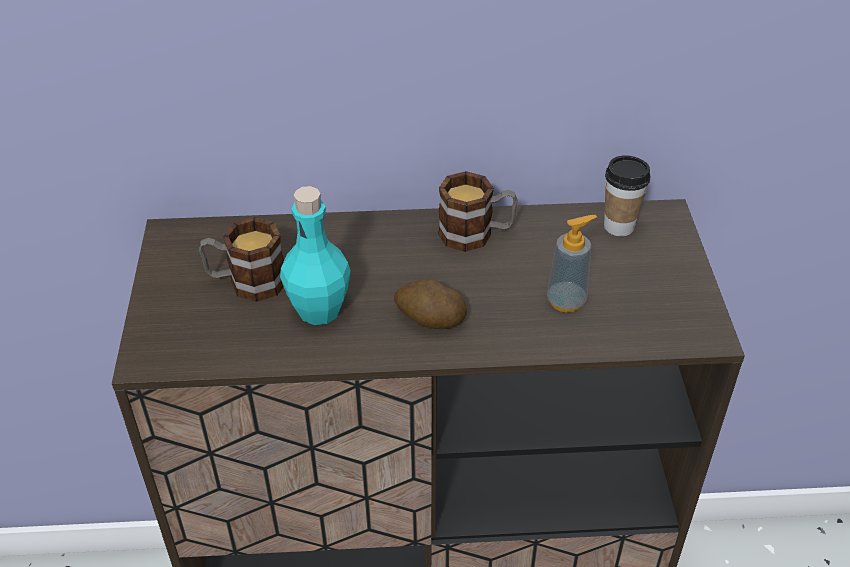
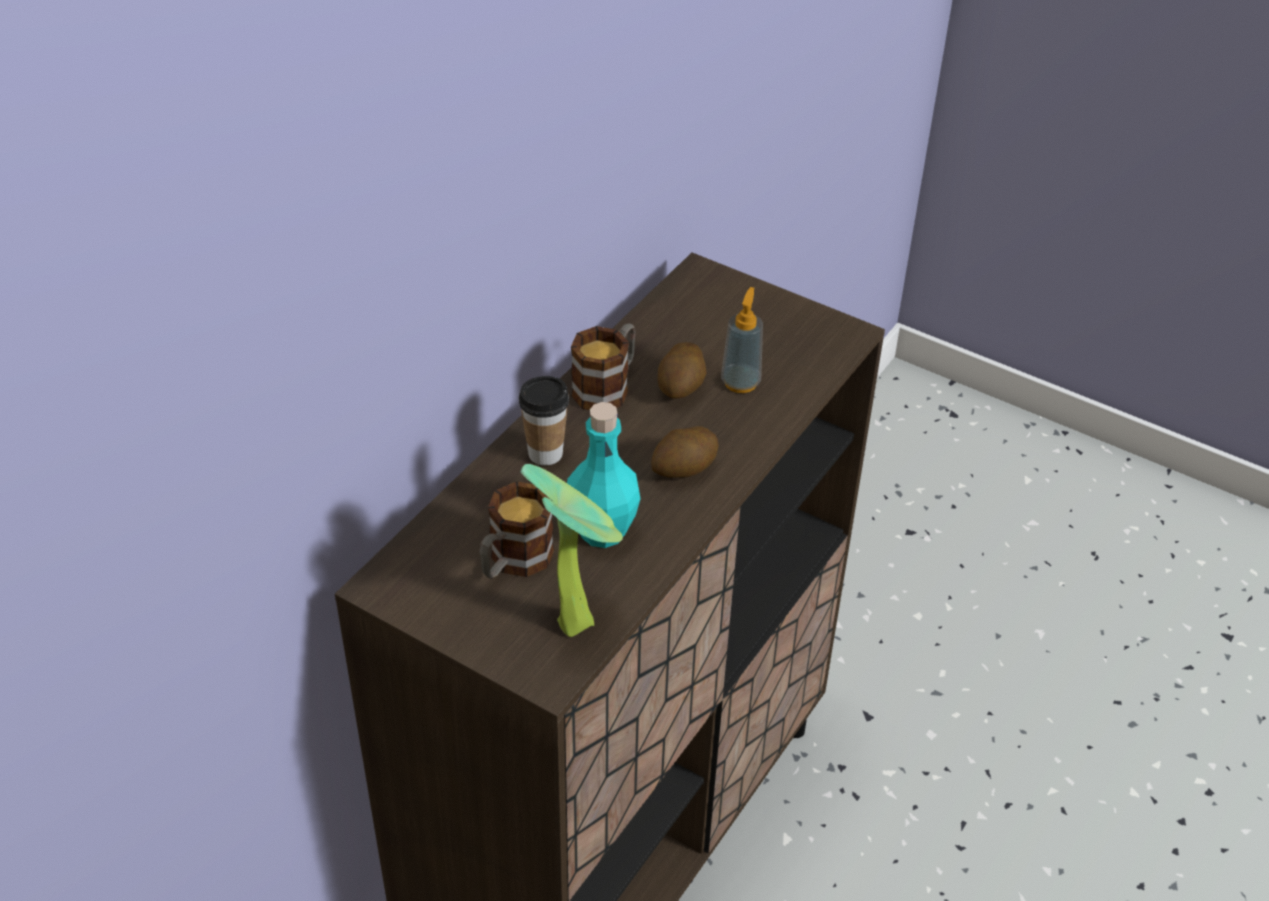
camera: 55 degrees left, 0 degrees up
cup [604,155,650,236] -> cup moved to [519,376,569,466]
none -> potted plant [521,464,623,637]
none -> potato [657,342,706,399]

